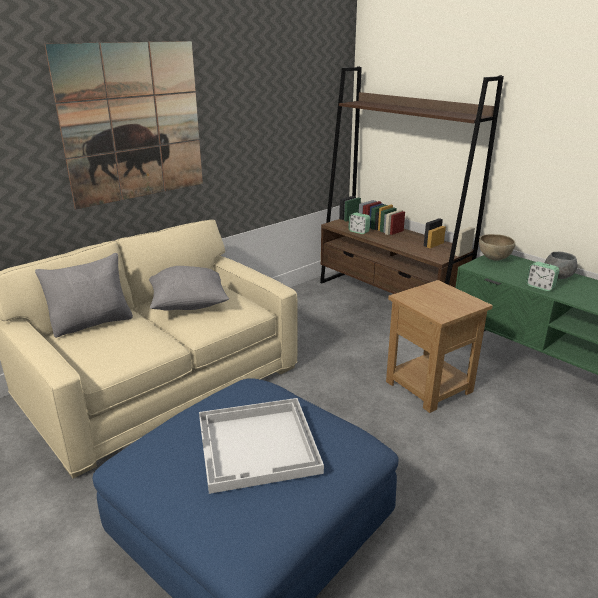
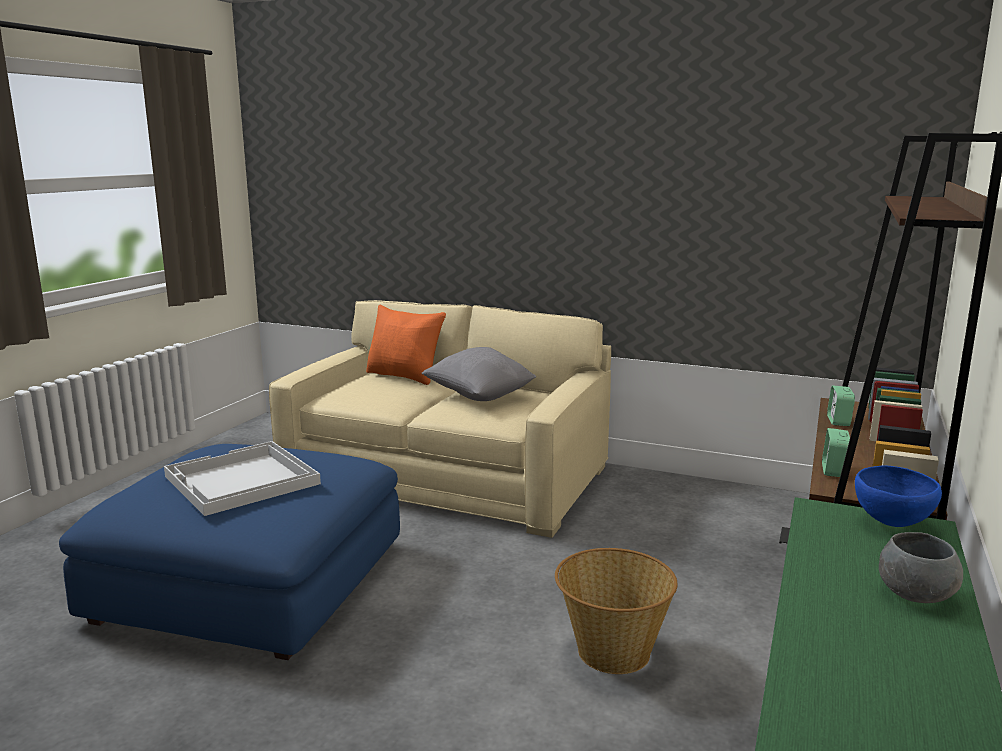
camera: 65 degrees right, 10 degrees down
grey pillow [35,253,133,338] -> orange pillow [366,305,446,385]
picture [45,41,203,209] -> none
brown side table [386,280,493,413] -> basket [555,548,678,674]
brown bowl [479,234,516,261] -> blue bowl [855,465,942,527]
alarm clock [526,262,560,291] -> alarm clock moved to [822,428,850,477]

